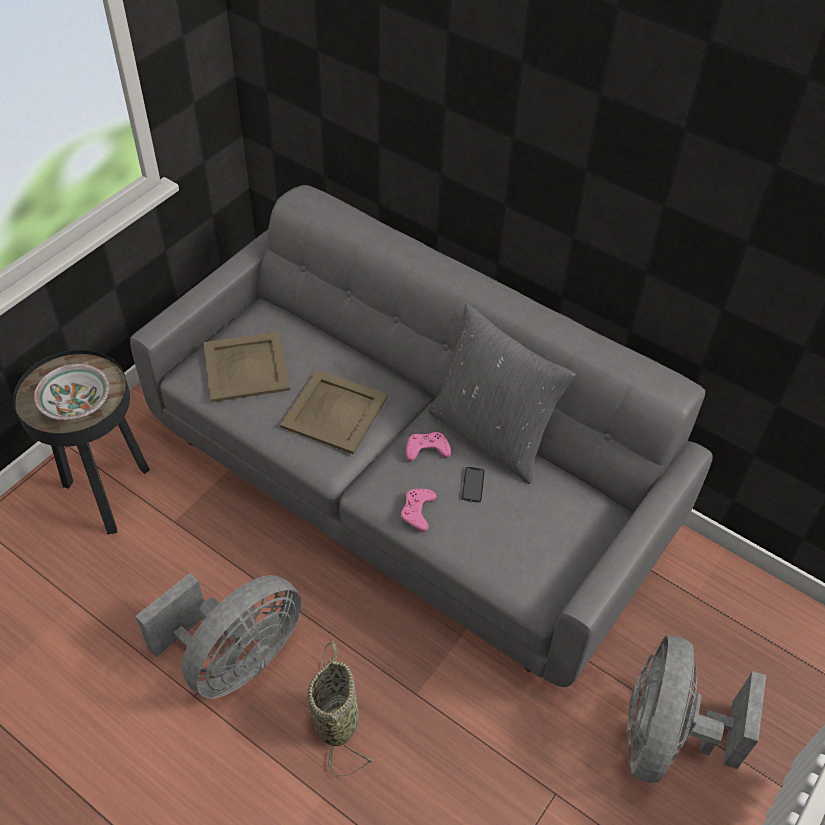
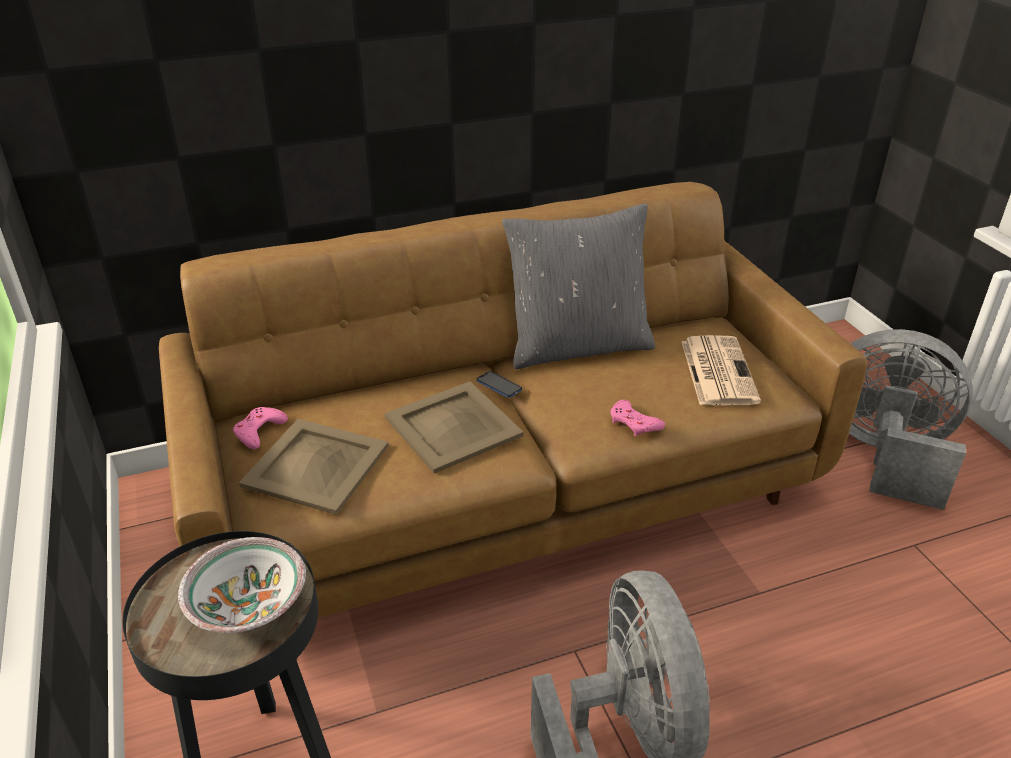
camera: 55 degrees left, 15 degrees down
grey sofa [130,185,713,687] -> brown sofa [159,182,867,618]
basket [307,640,374,777] -> none
pink game controller [406,432,451,461] -> pink game controller moved to [233,407,288,449]
phone [462,467,485,503] -> phone moved to [476,371,522,398]
grey fan [626,636,766,783] -> grey fan turned 150 degrees clockwise [849,329,973,510]
none -> newspaper [682,335,761,405]

